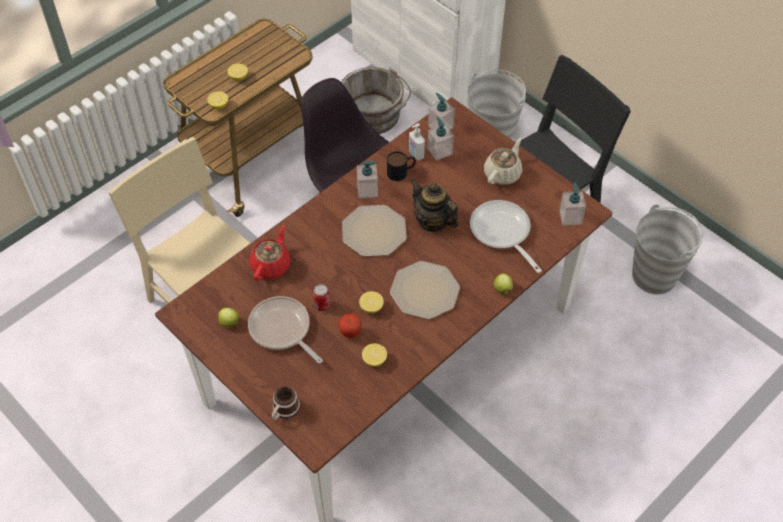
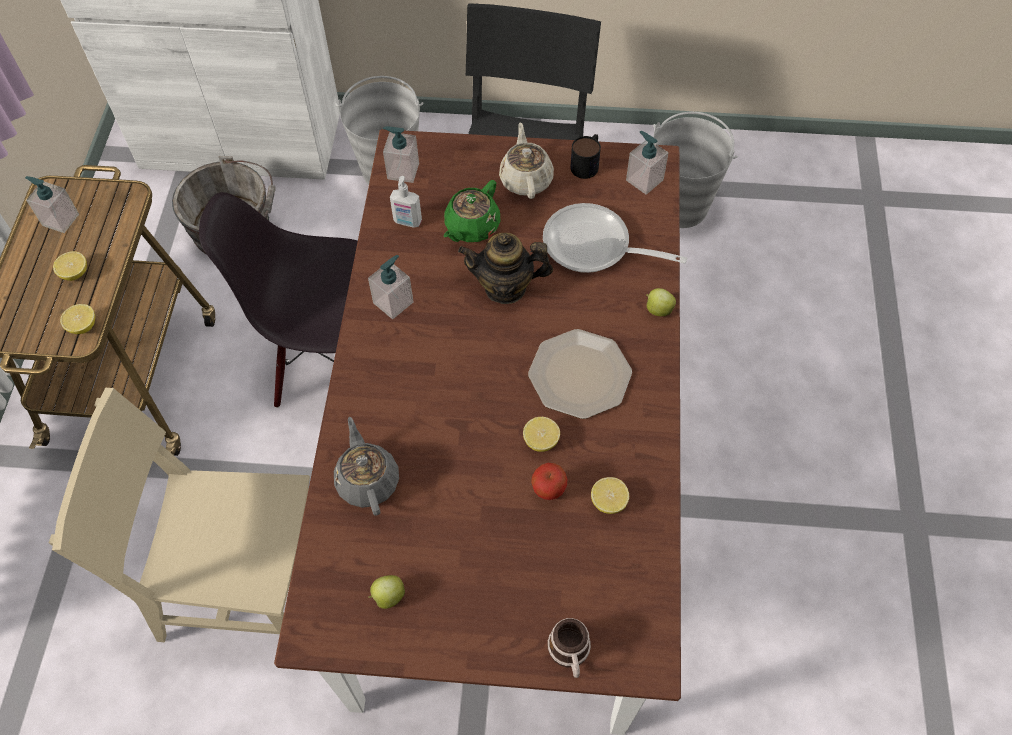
camera: 40 degrees left, 5 degrees up
frying pan [248,296,323,363] -> none
red teapot [249,225,291,281] -> grey teapot [334,417,399,516]
can [313,284,330,311] -> none
plate [342,205,407,257] -> none
mug [387,151,416,181] -> mug moved to [570,134,601,179]
soap dispenser [428,117,454,161] -> soap dispenser moved to [25,176,79,233]
none -> green teapot [443,180,500,242]

